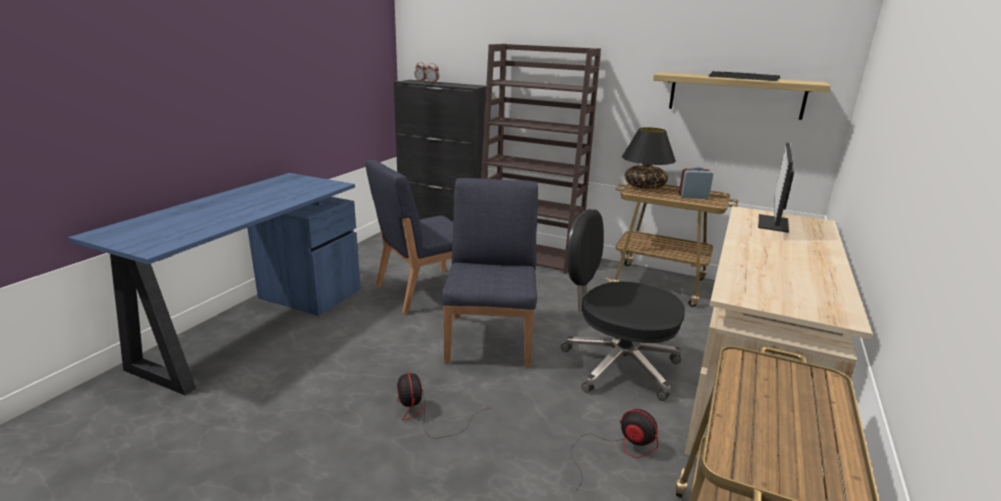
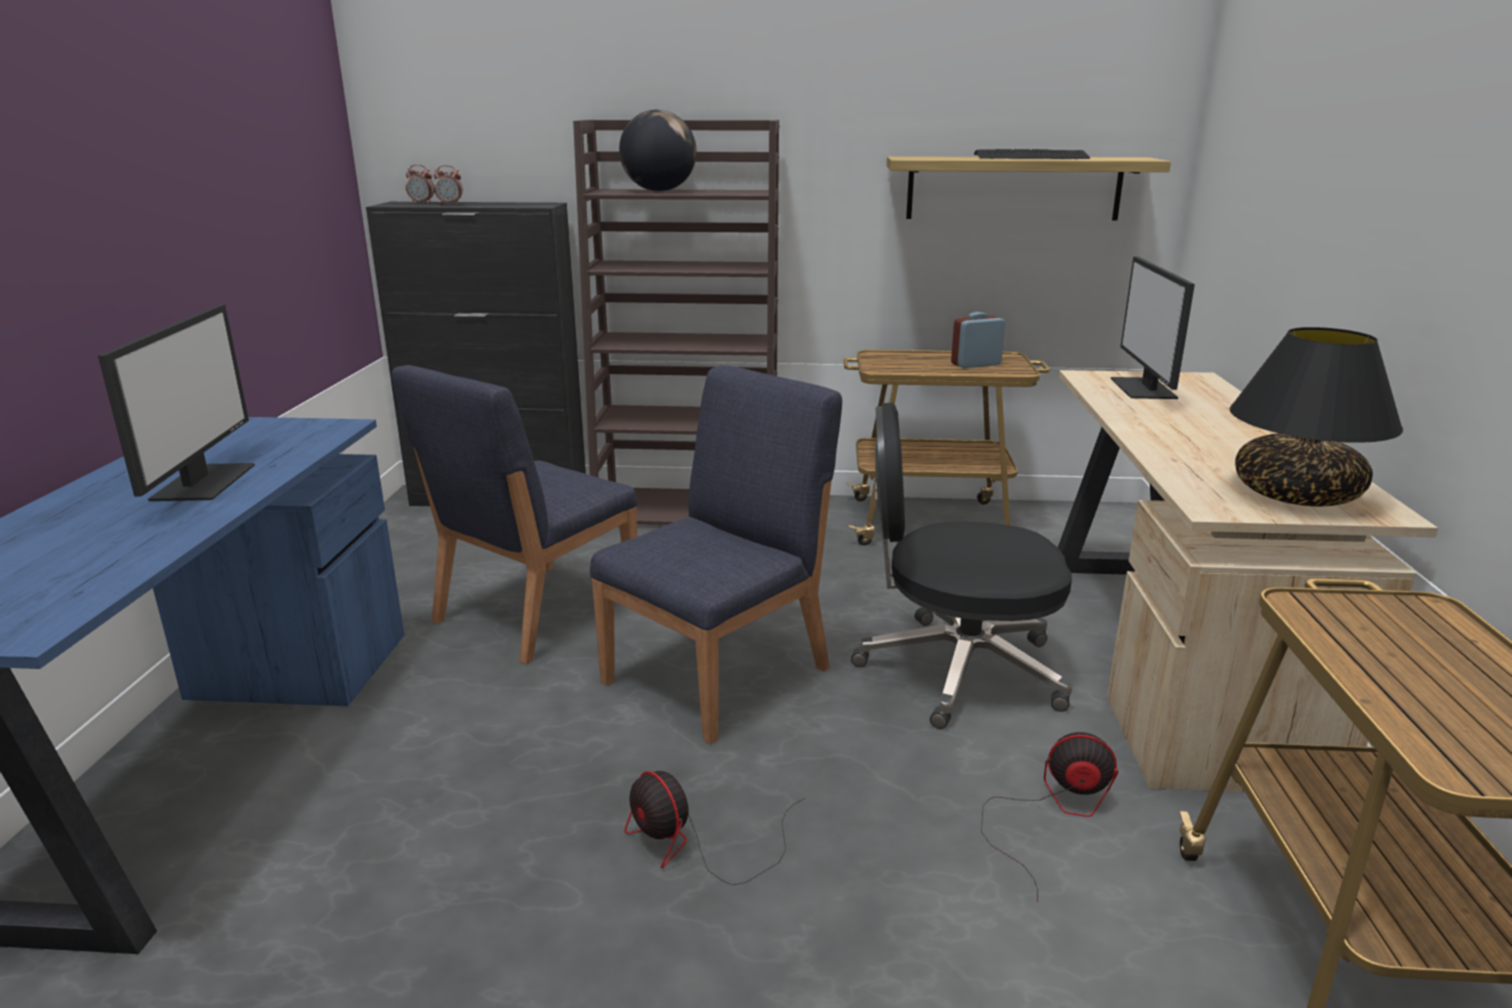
camera: 20 degrees left, 0 degrees up
blue chair [441,178,538,368] -> blue chair turned 60 degrees clockwise [590,365,842,744]
black table lamp [622,127,676,189] -> black table lamp moved to [1229,327,1403,506]
none -> monitor [98,304,255,501]
none -> globe [619,110,697,191]

